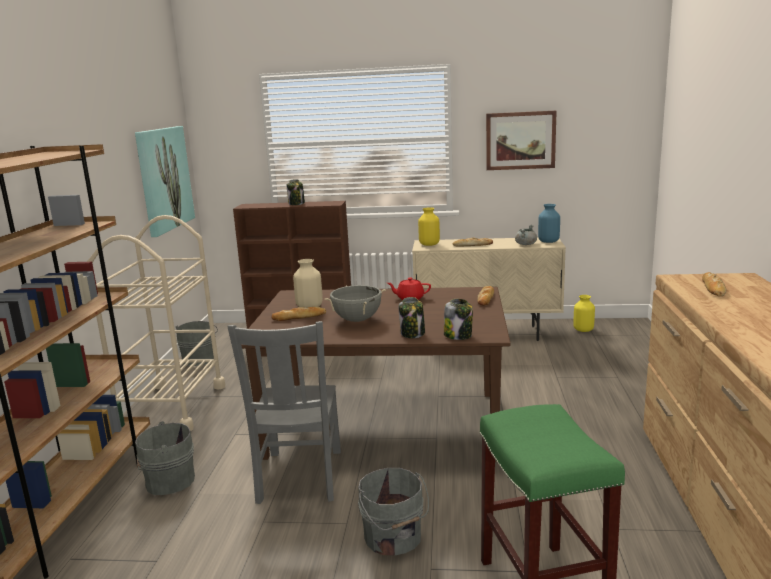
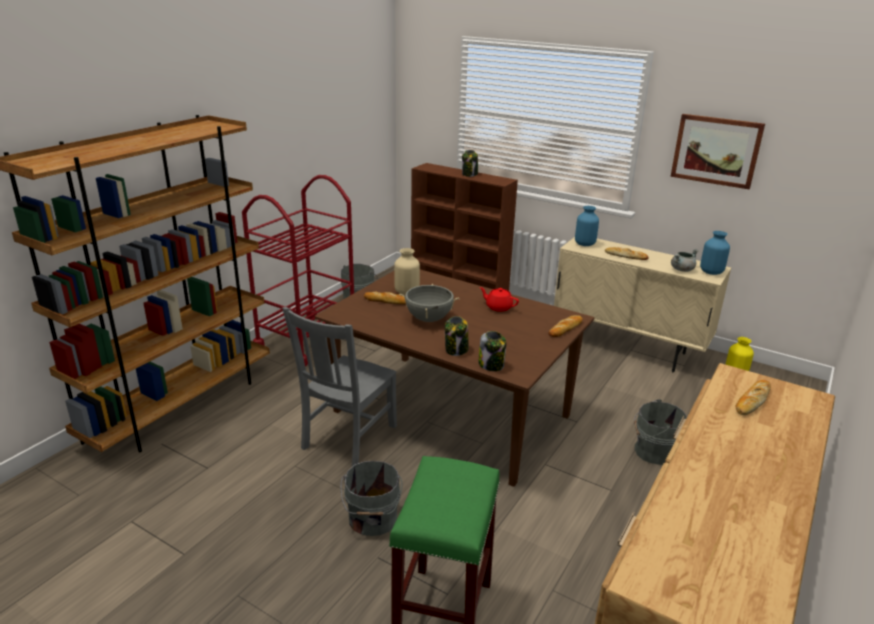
camera: 25 degrees right, 10 degrees up
beige cart [87,215,225,431] -> red cart [242,175,354,366]
picture [135,126,195,237] -> none
grey bucket [135,421,195,495] -> grey bucket moved to [634,399,687,465]
yellow vase [418,207,440,246] -> blue vase [575,206,599,246]

